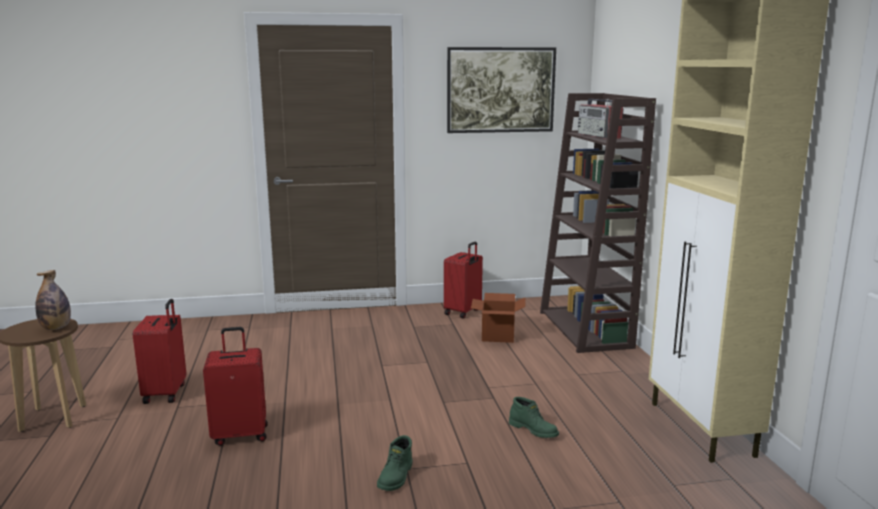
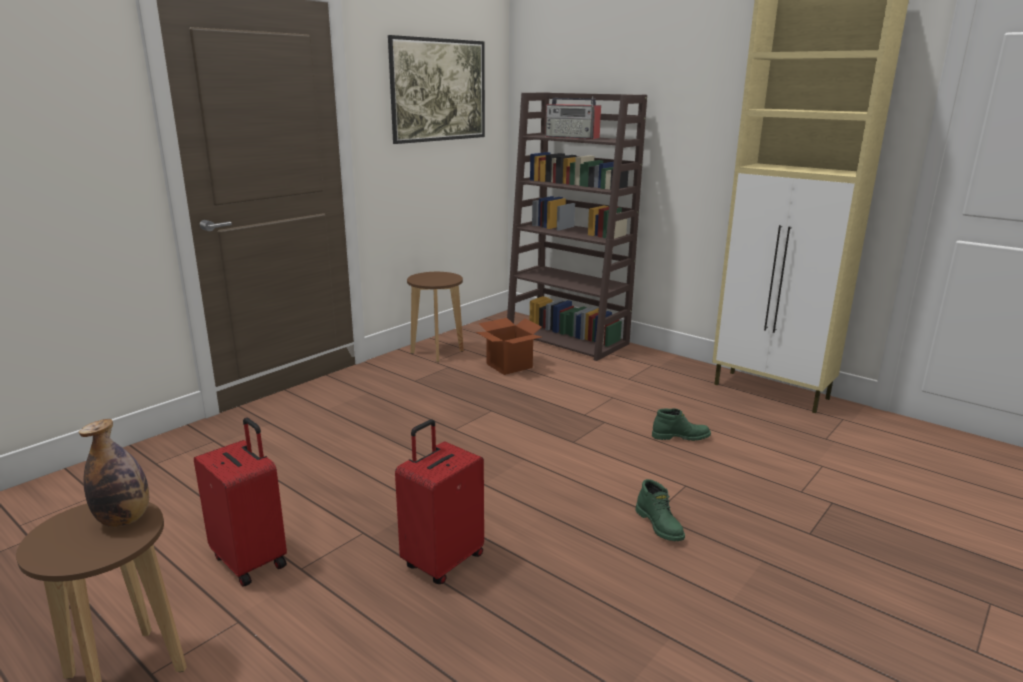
camera: 40 degrees left, 5 degrees up
red suitcase [444,242,483,318] -> brown stool [407,272,464,362]

